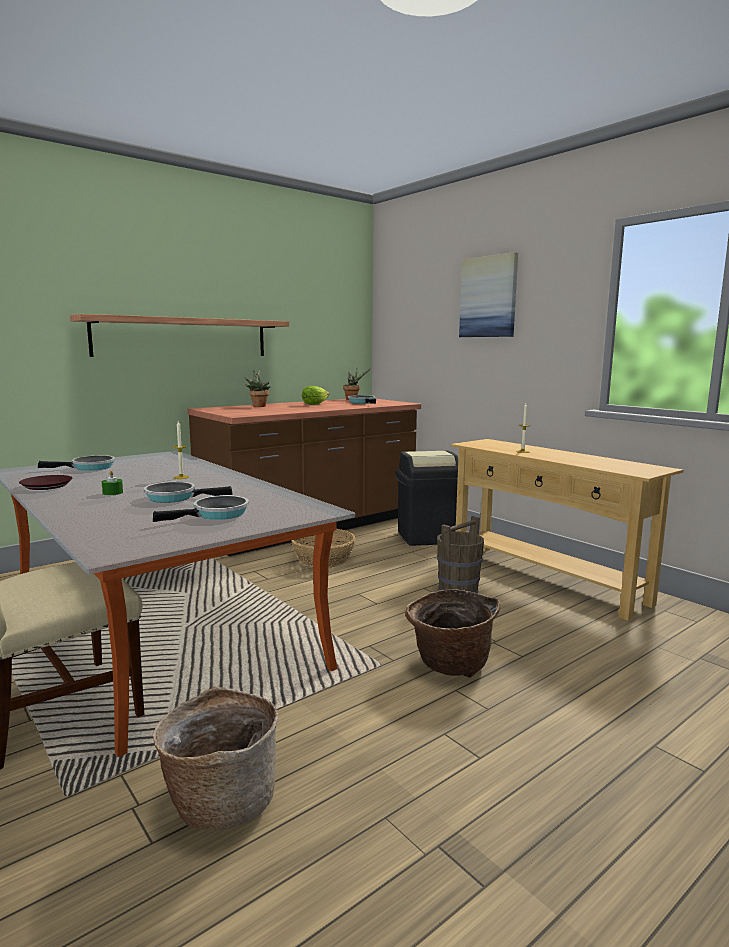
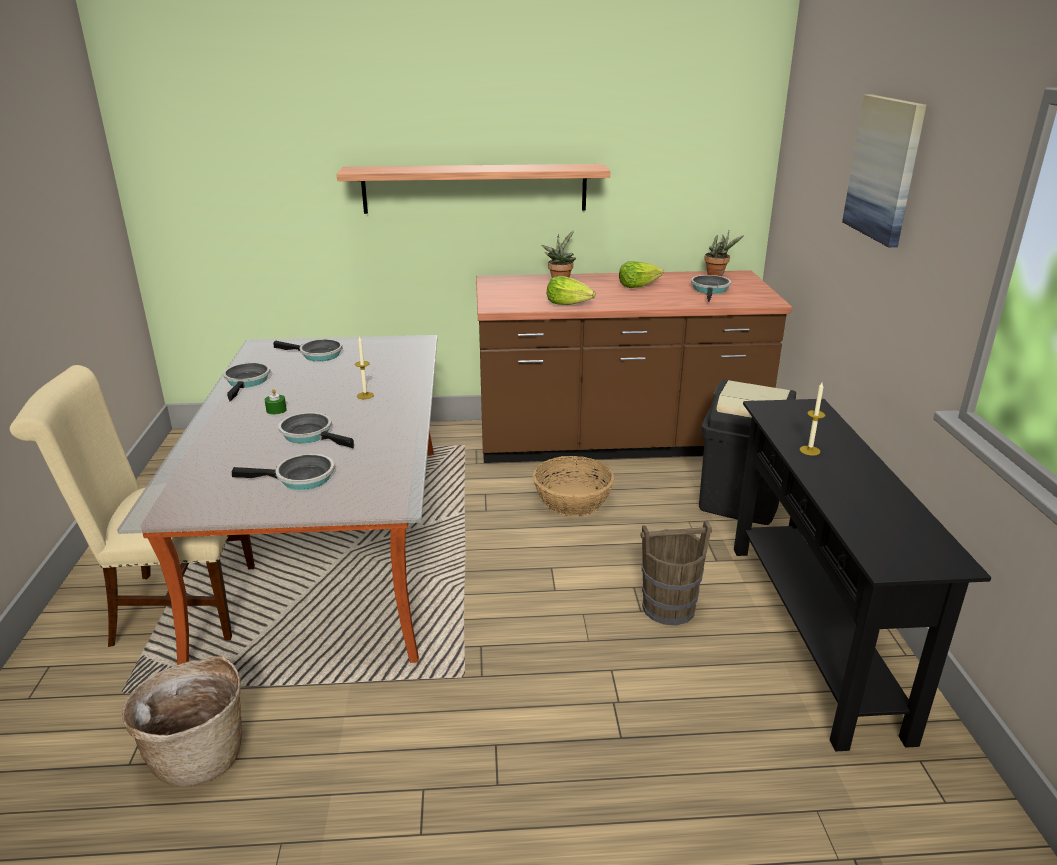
camera: 35 degrees right, 15 degrees up
brown plate [19,475,72,490] -> frying pan [223,362,270,402]
basket [405,589,500,677] -> none
beige console table [450,439,684,621] -> black console table [734,399,991,752]
none -> lettuce [547,276,595,305]

